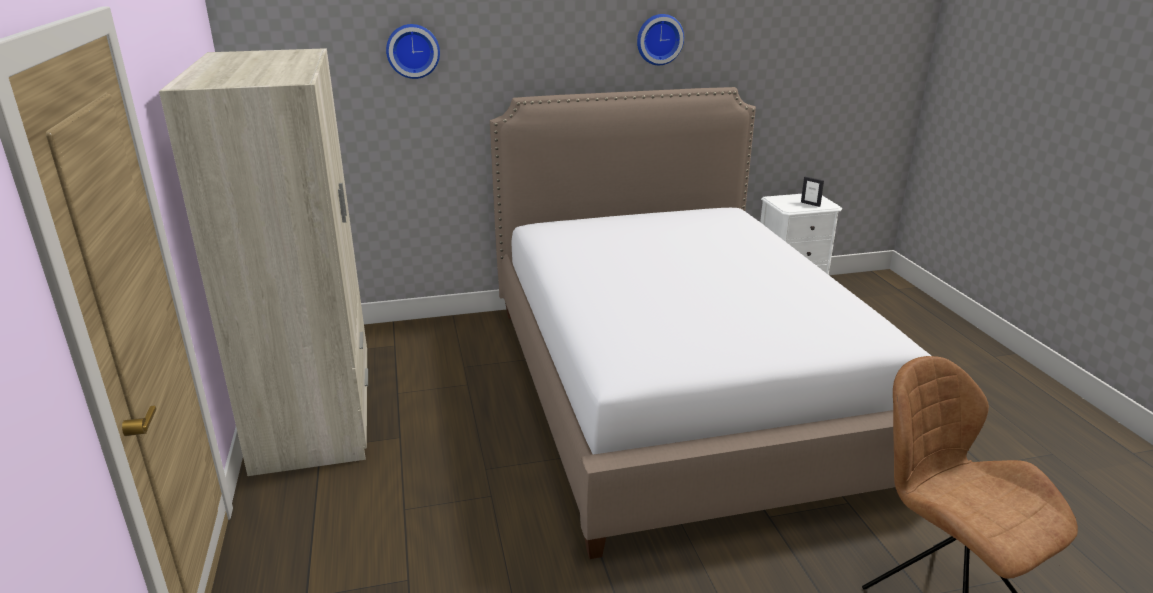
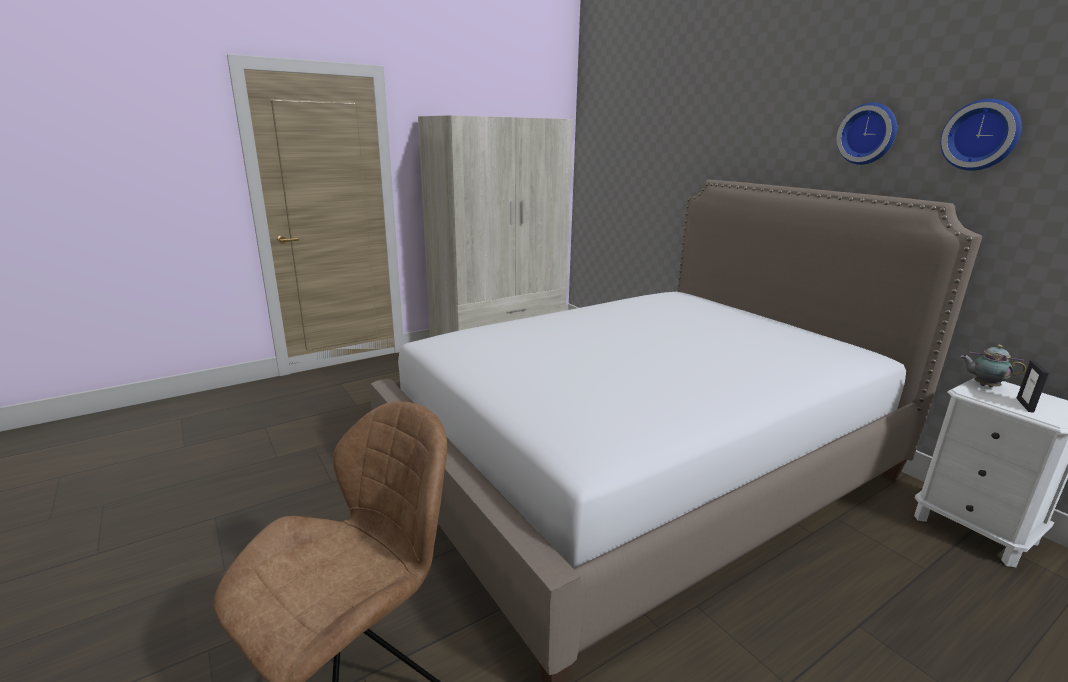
camera: 70 degrees right, 5 degrees down
wall clock [386,24,440,79] -> wall clock moved to [940,99,1022,171]
none -> teapot [960,345,1026,387]

